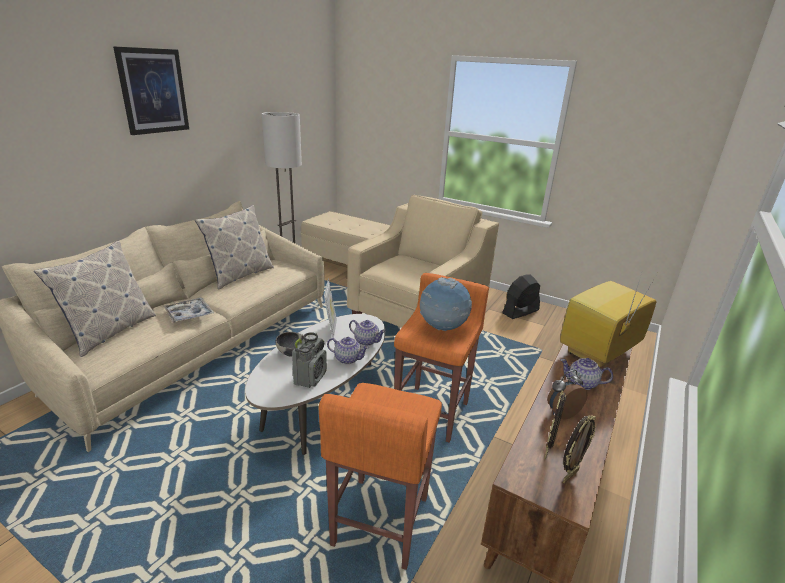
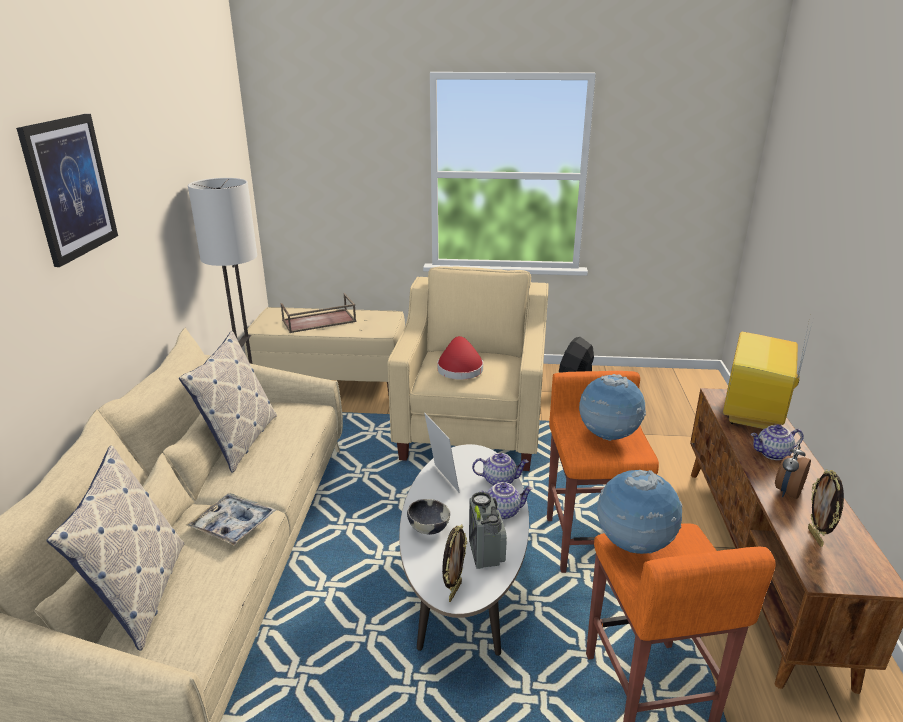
camera: 25 degrees left, 0 degrees up
picture frame [563,415,596,483] -> picture frame moved to [442,524,467,602]
none -> brown tray [281,293,356,333]
none -> red hat [437,336,483,380]
none -> globe [597,470,683,554]

